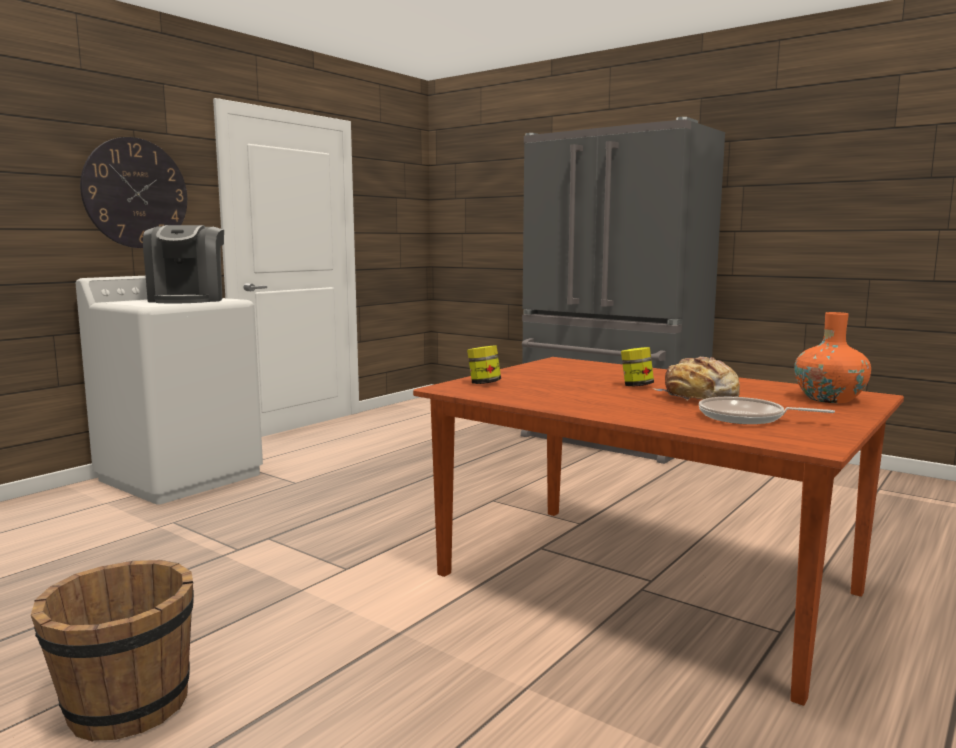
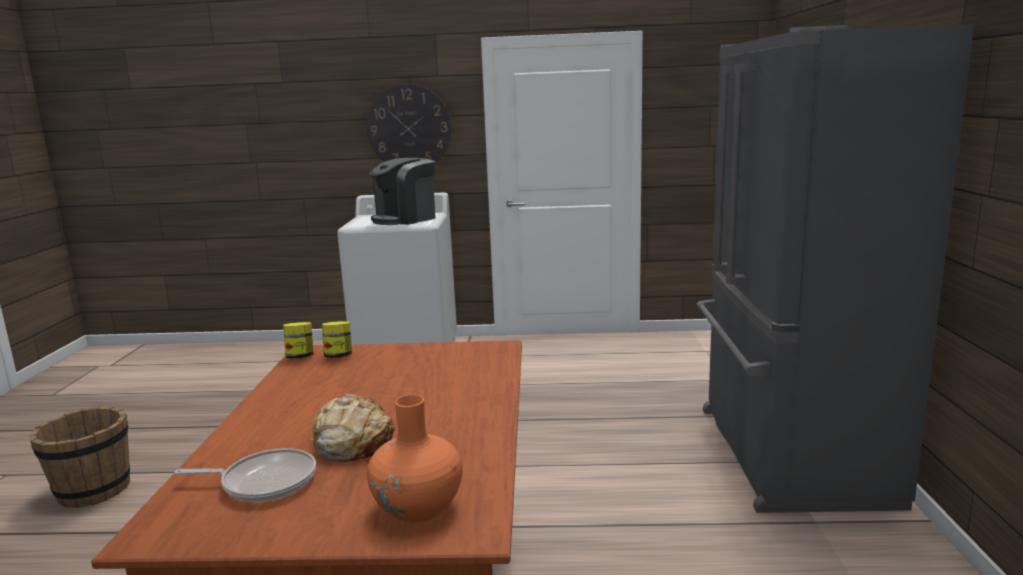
camera: 55 degrees right, 5 degrees up
jar [621,347,654,386] -> jar moved to [283,322,313,359]
frying pan [699,397,835,424] -> frying pan turned 105 degrees clockwise [174,448,316,502]

